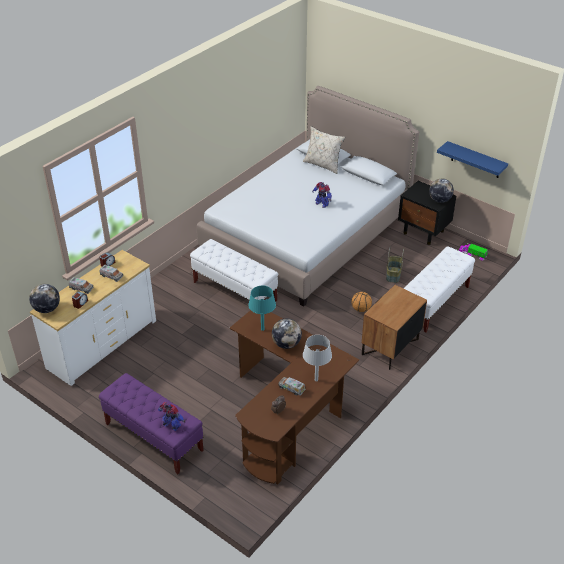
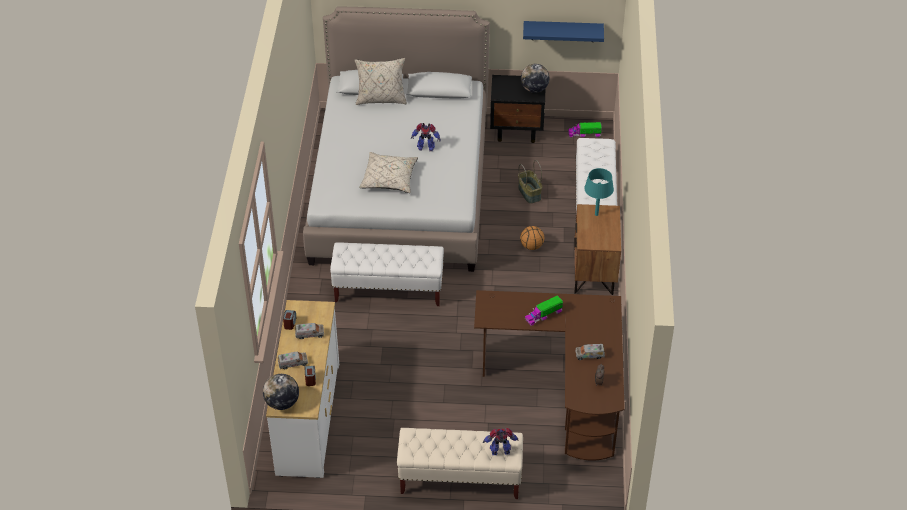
camera: 35 degrees left, 5 degrees up
purple bench [99,373,204,474] -> beige bench [397,428,523,499]
turquoise table lamp [248,286,276,331] -> turquoise table lamp moved to [584,168,614,216]
globe [272,318,302,349] -> toy truck [525,295,563,326]
grey table lamp [303,335,332,381] -> none
none -> beige pillow [359,152,418,193]

